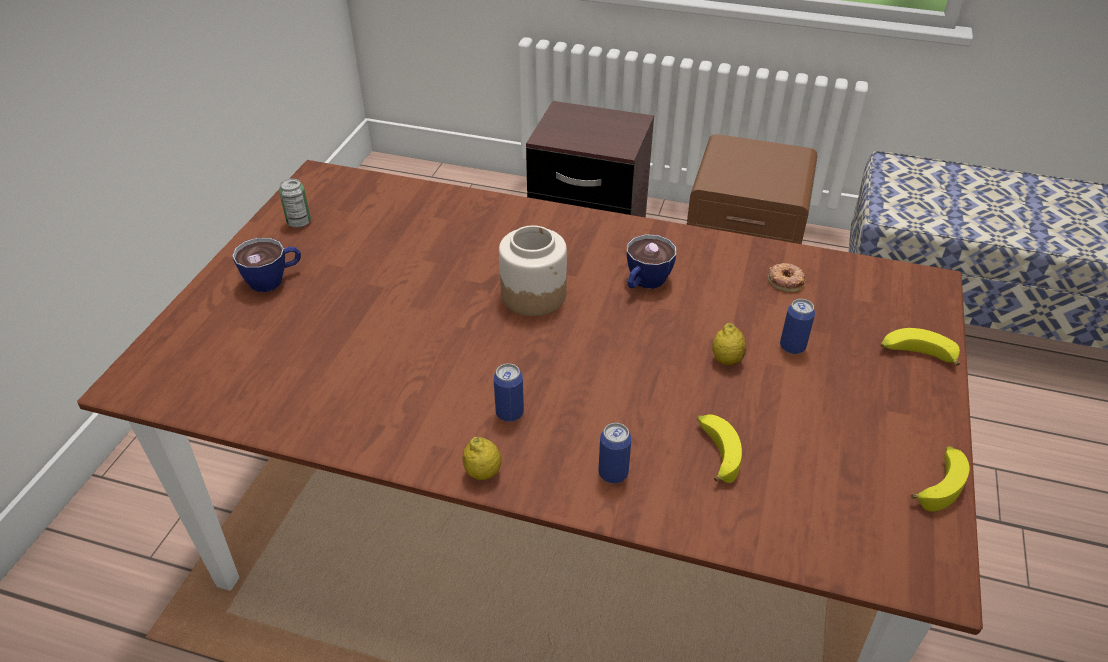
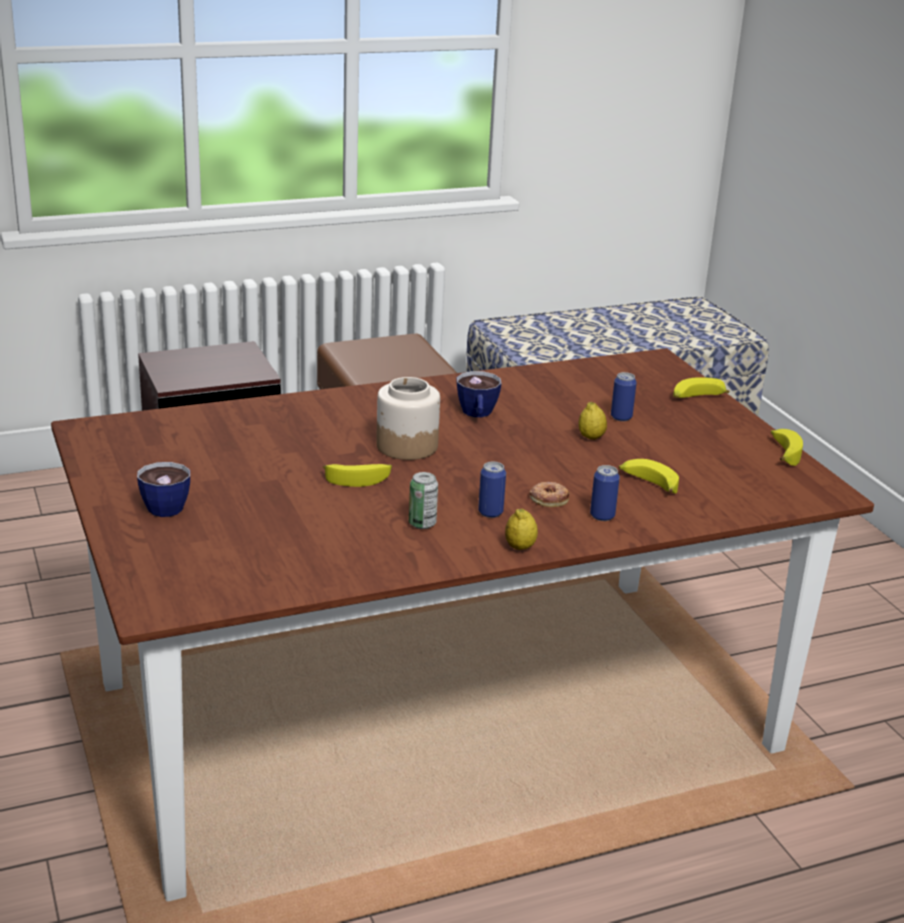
camera: 40 degrees left, 15 degrees down
can [279,178,311,228] -> can moved to [409,472,438,529]
donut [768,263,806,292] -> donut moved to [529,482,570,507]
none -> banana [323,464,392,487]

